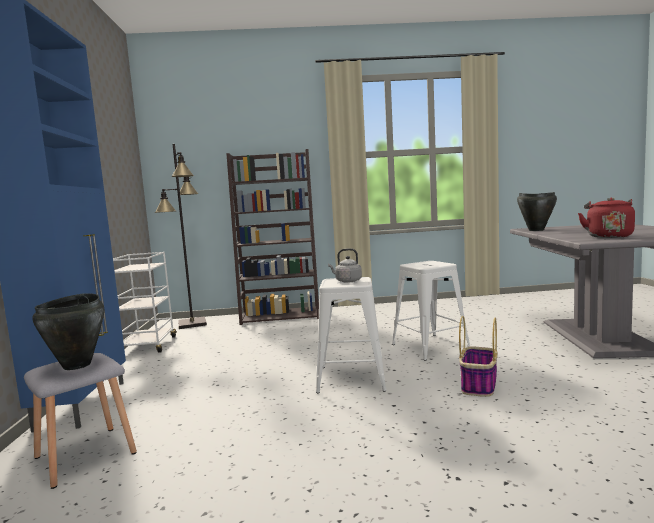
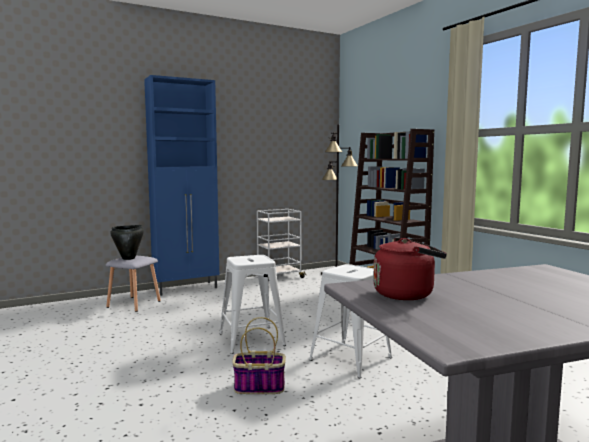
camera: 65 degrees right, 0 degrees up
grey kettle [328,248,362,283] -> none
black cooking pot [517,192,557,231] -> none

